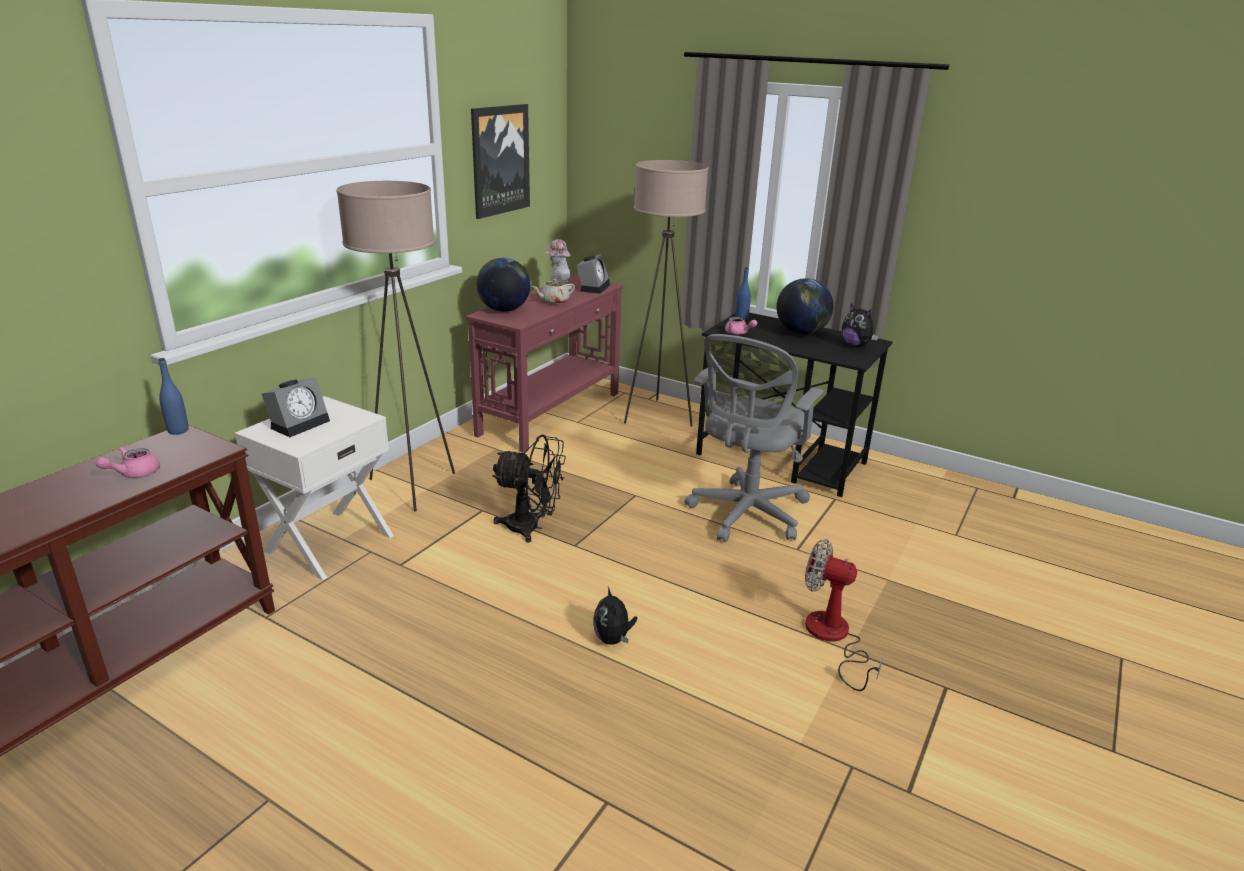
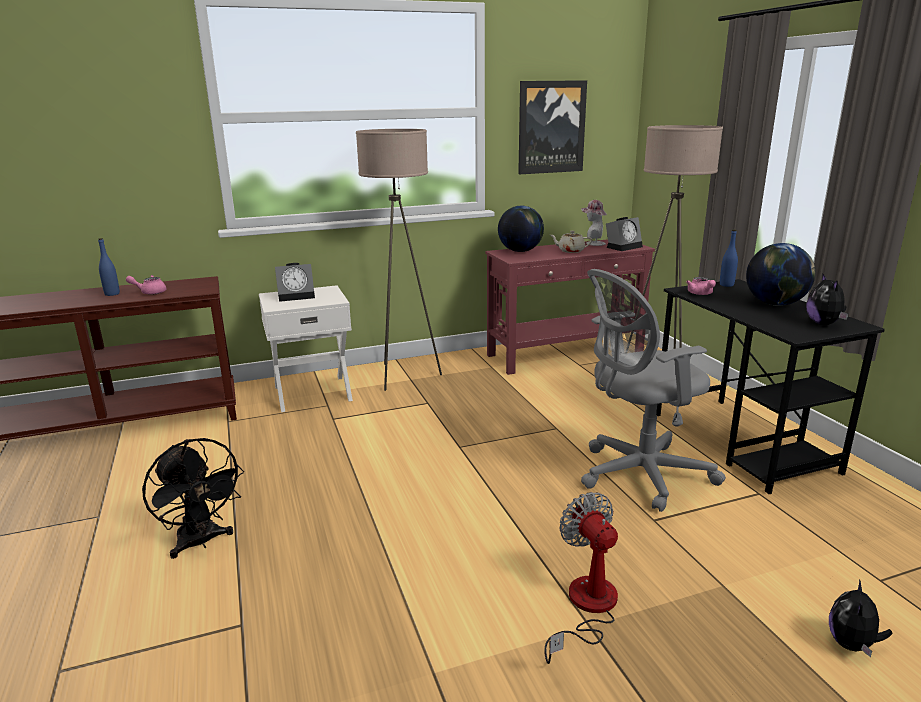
camera: 40 degrees right, 5 degrees down
blue bottle [159,358,189,435] -> blue bottle moved to [98,238,120,296]
black fan [493,434,566,543] -> black fan moved to [142,438,244,559]
plush toy [593,587,637,645] -> plush toy moved to [829,579,892,657]

